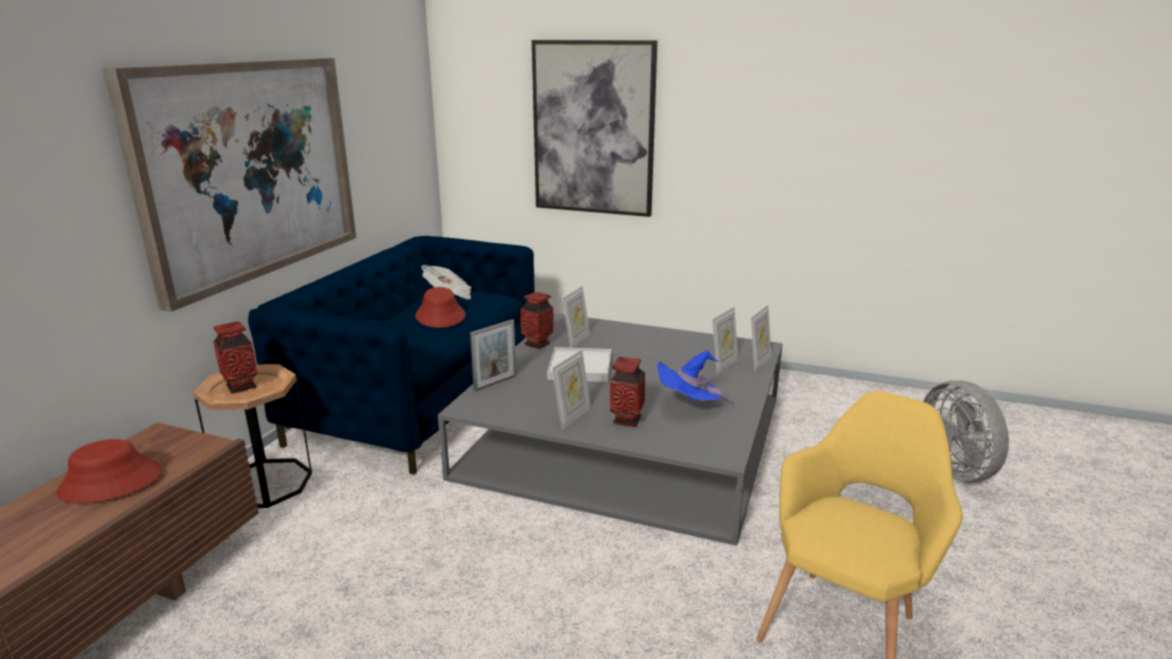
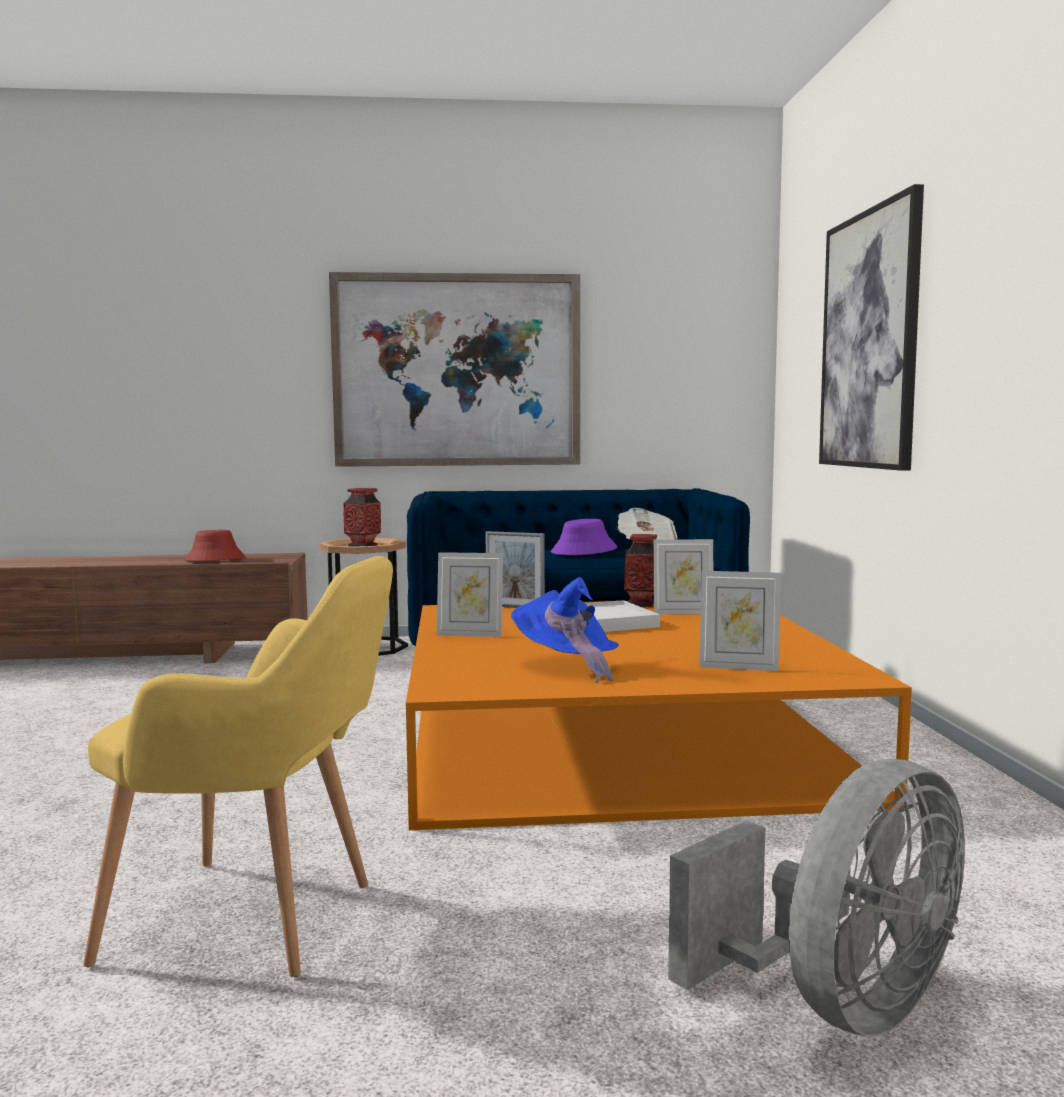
camera: 65 degrees right, 15 degrees down
red hat [415,287,466,328] -> purple hat [551,519,617,555]
grey coffee table [438,313,783,546] -> orange coffee table [406,601,912,830]
vase [610,357,645,427] -> none
picture frame [751,305,772,372] -> none

